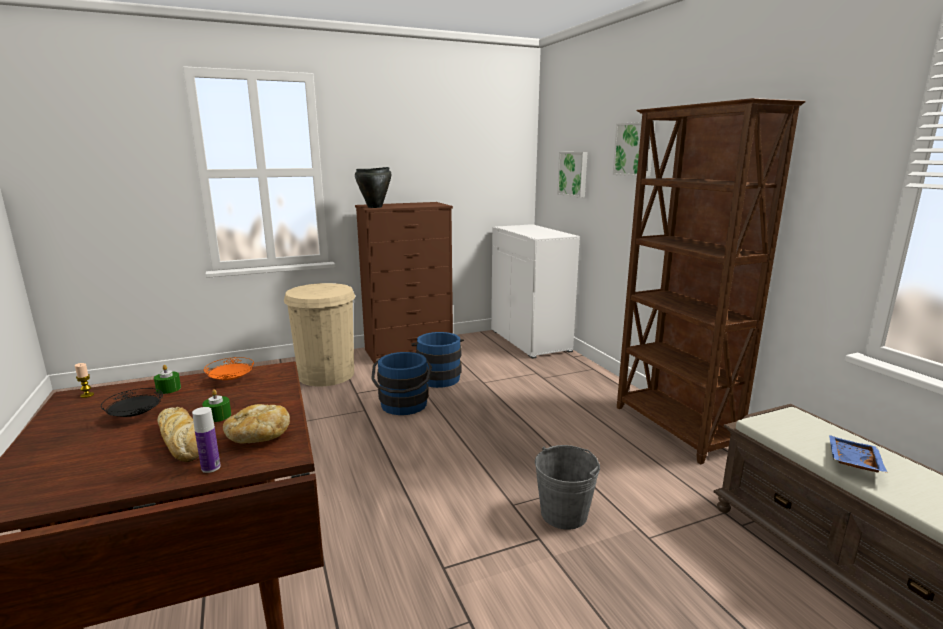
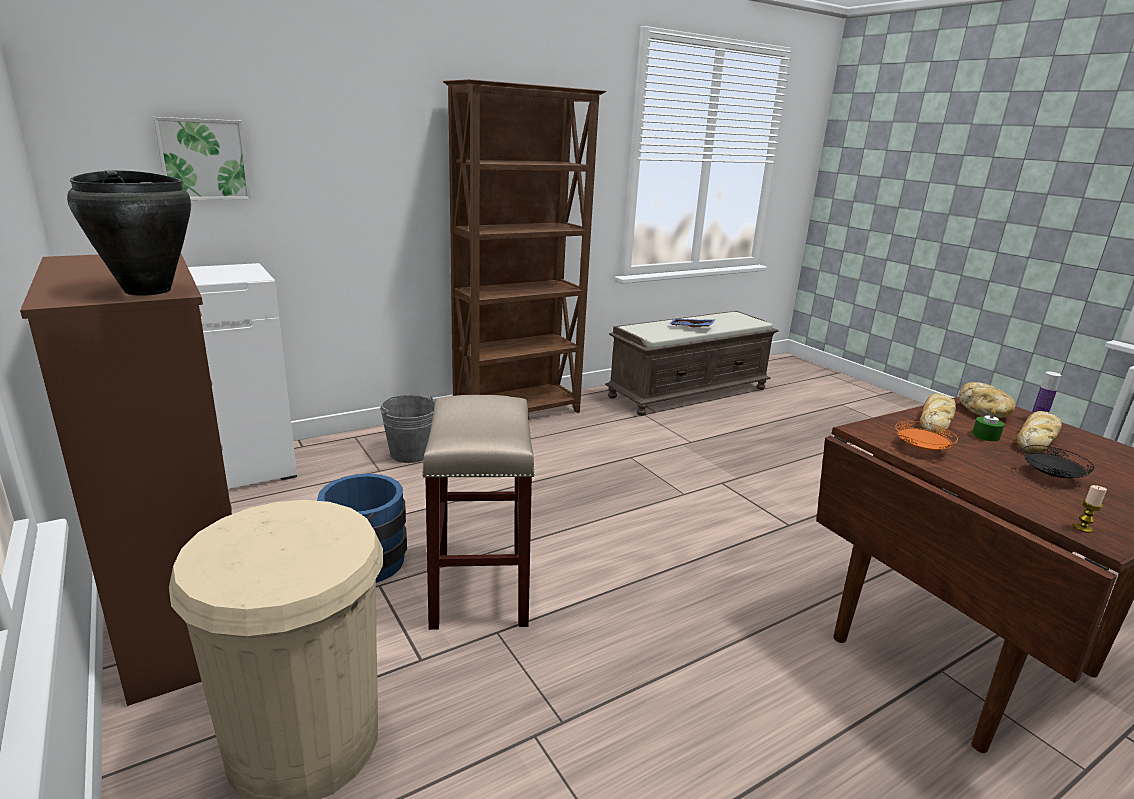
camera: 100 degrees left, 5 degrees up
green candle [154,365,181,394] -> none
blue bucket [371,352,432,415] -> beige stool [422,395,535,630]
grey bucket [535,445,600,530] -> grey bucket moved to [380,395,435,463]
picture [613,121,655,177] -> none
none -> bread [919,393,956,435]

